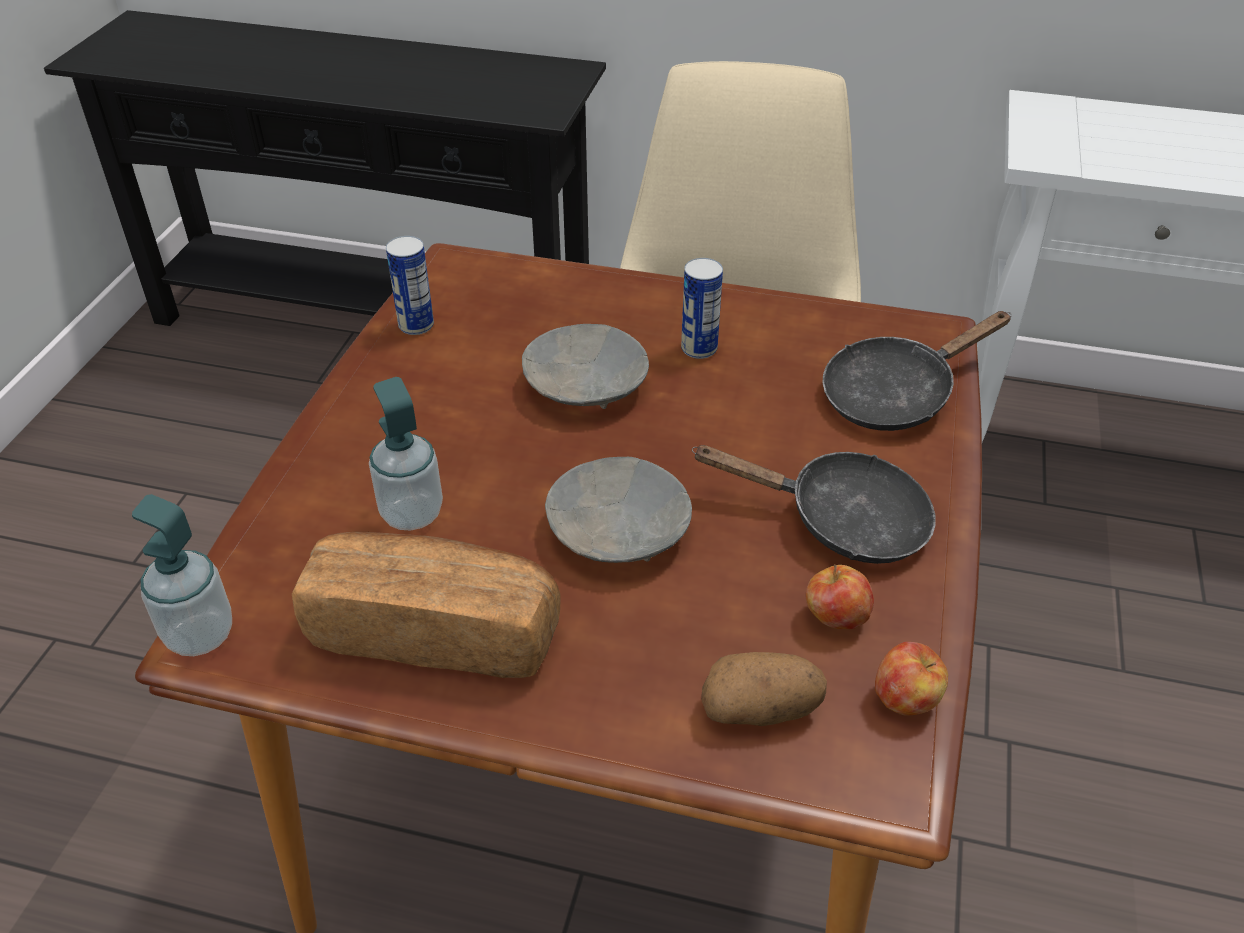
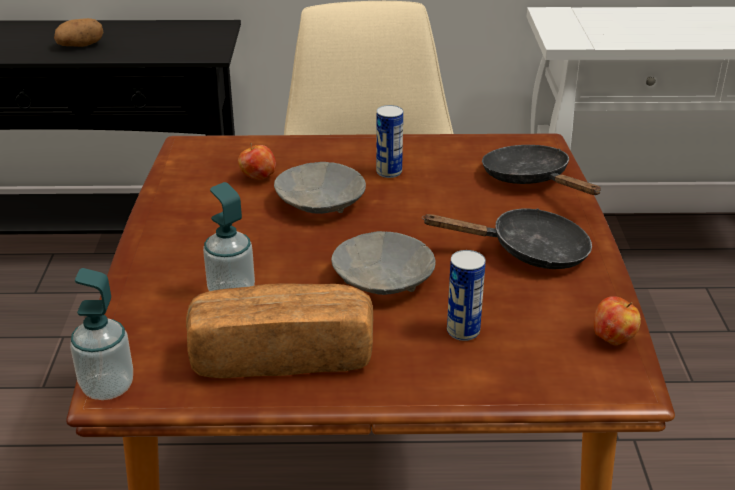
camera: 15 degrees left, 10 degrees down
can [386,236,434,335] -> can moved to [447,250,486,341]
potato [701,652,827,726] -> potato moved to [54,18,104,47]
apple [806,565,874,629] -> apple moved to [238,143,276,180]
black frying pan [823,311,1012,431] -> black frying pan turned 105 degrees clockwise [482,145,601,195]

